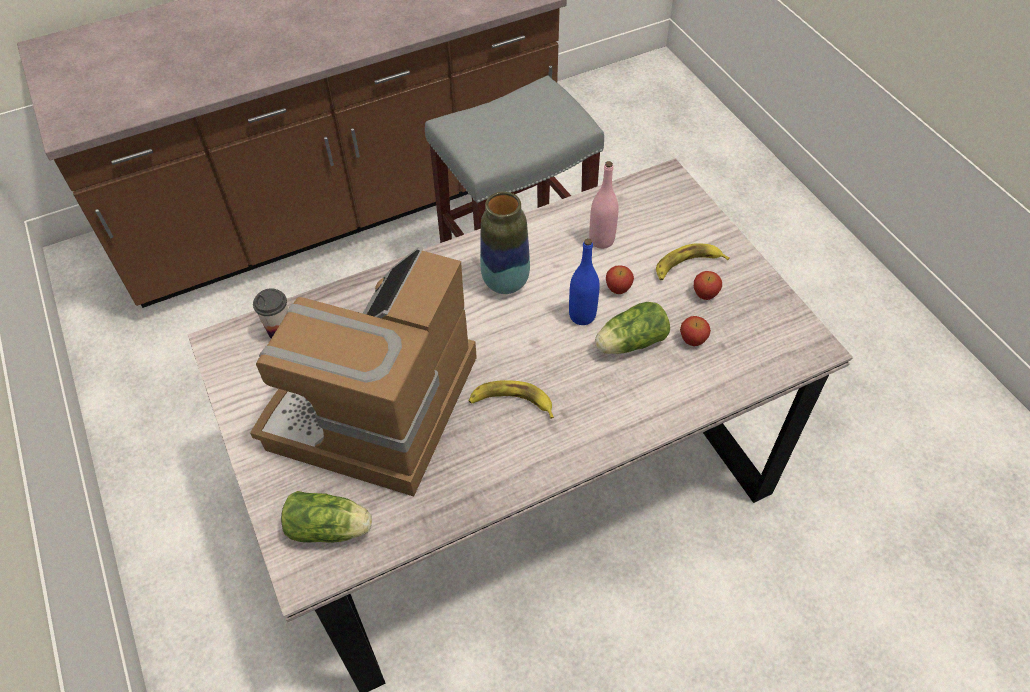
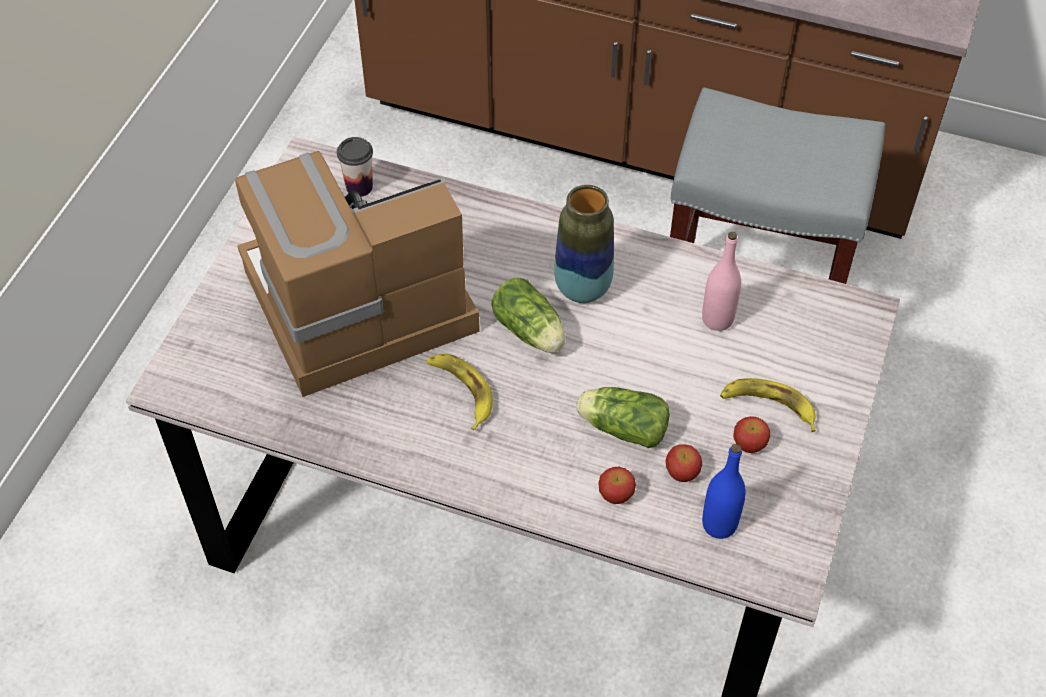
camera: 45 degrees right, 0 degrees up
lettuce [281,491,372,542] -> lettuce moved to [492,277,566,353]
blue bottle [569,238,600,325] -> blue bottle moved to [702,444,746,539]
apple [606,265,634,294] -> apple moved to [599,467,636,504]

